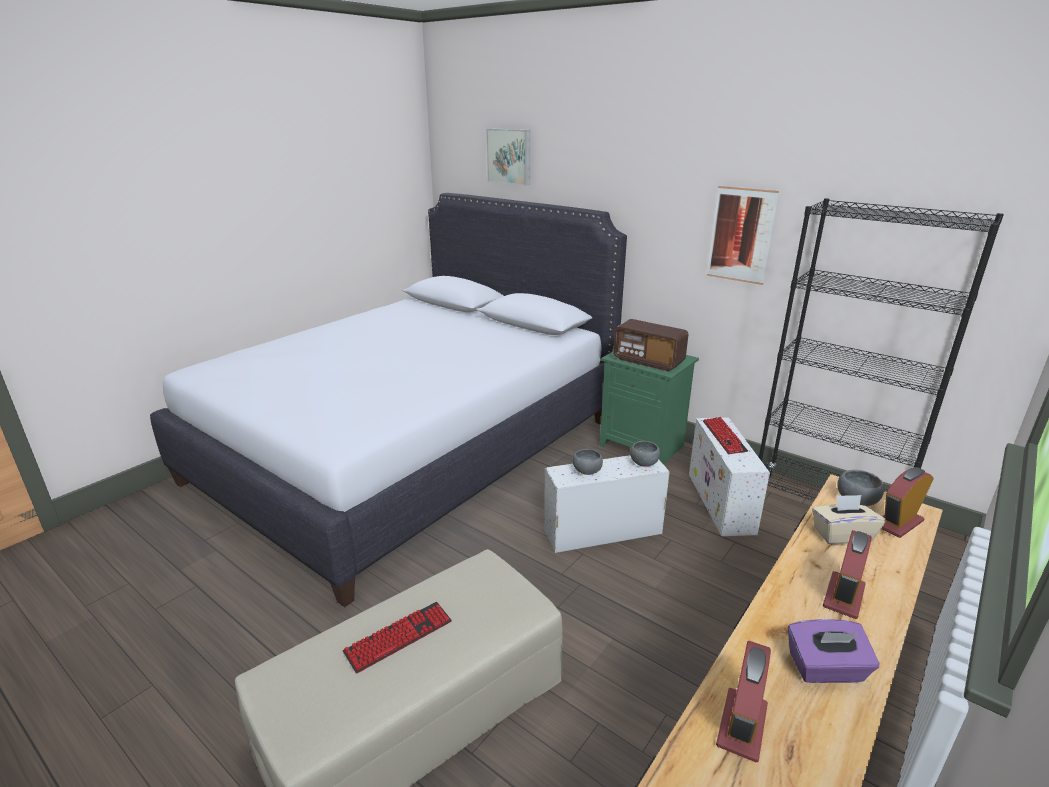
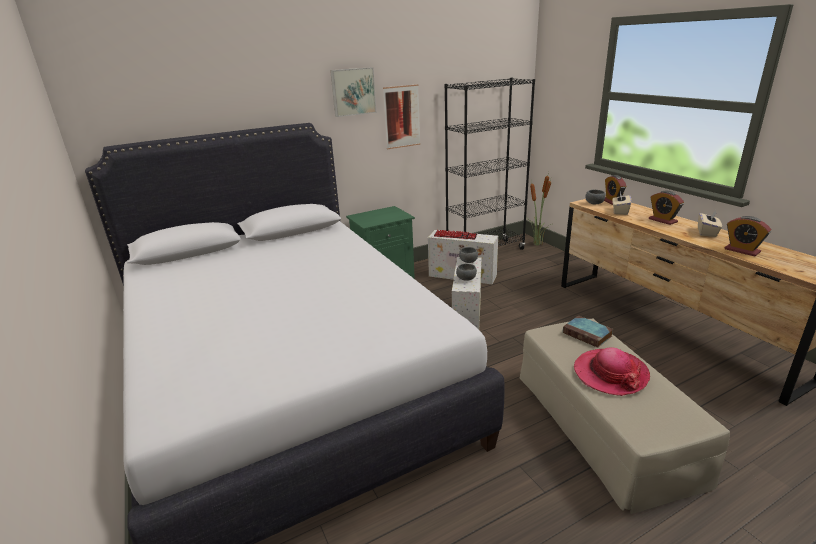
camera: 65 degrees left, 0 degrees up
keyboard [343,602,452,674] -> hat [574,347,650,396]
picture [486,128,530,186] -> picture moved to [330,67,377,117]
radio [613,319,688,371] -> none
purple tissue box [788,619,880,683] -> beige tissue box [698,211,722,237]
none -> potted plant [527,172,551,246]
none -> book [563,316,613,348]

